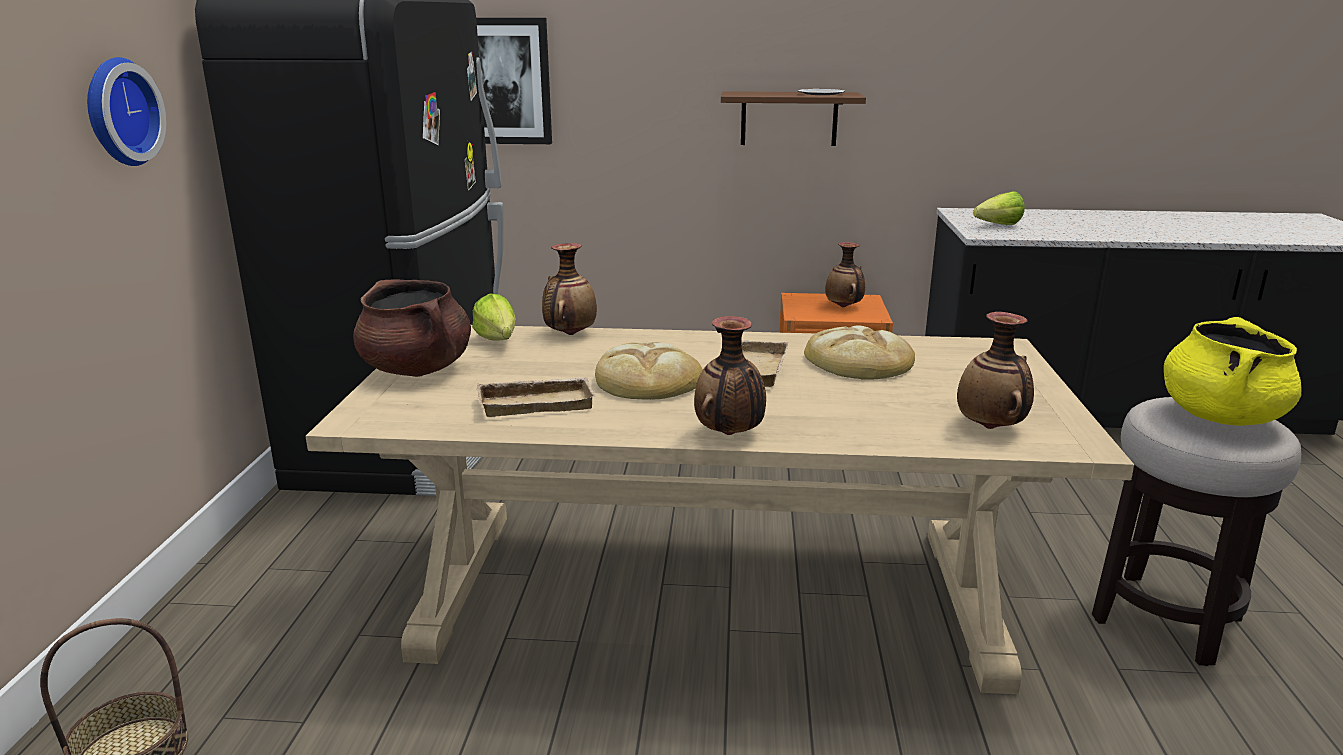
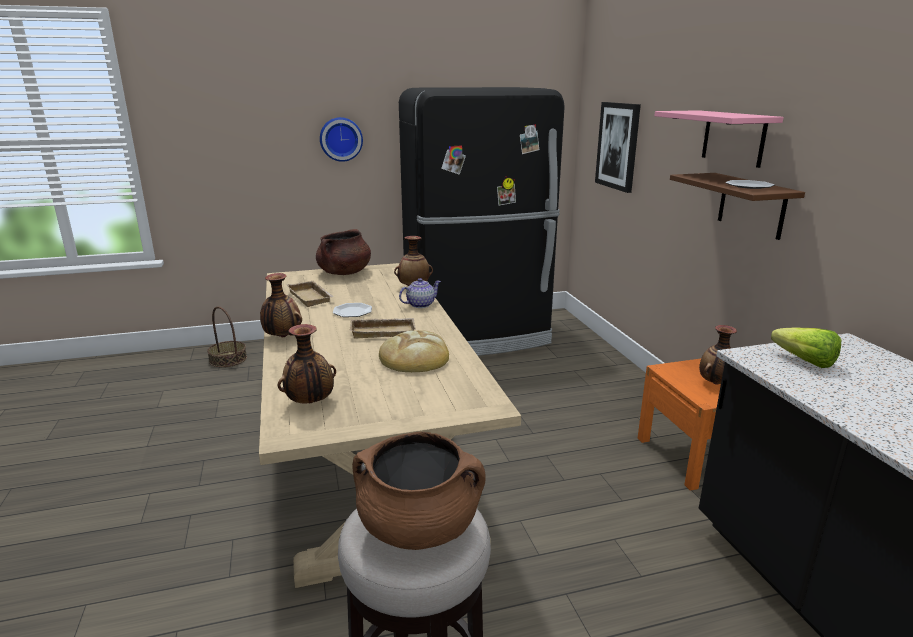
camera: 70 degrees right, 0 degrees up
lettuce [472,293,516,341] -> none
bread [595,342,703,400] -> plate [333,303,372,317]
yellow cooking pot [1164,317,1302,426] -> brown cooking pot [352,432,486,550]
none -> teapot [399,278,441,308]
none -> pink shelf [654,110,784,168]

